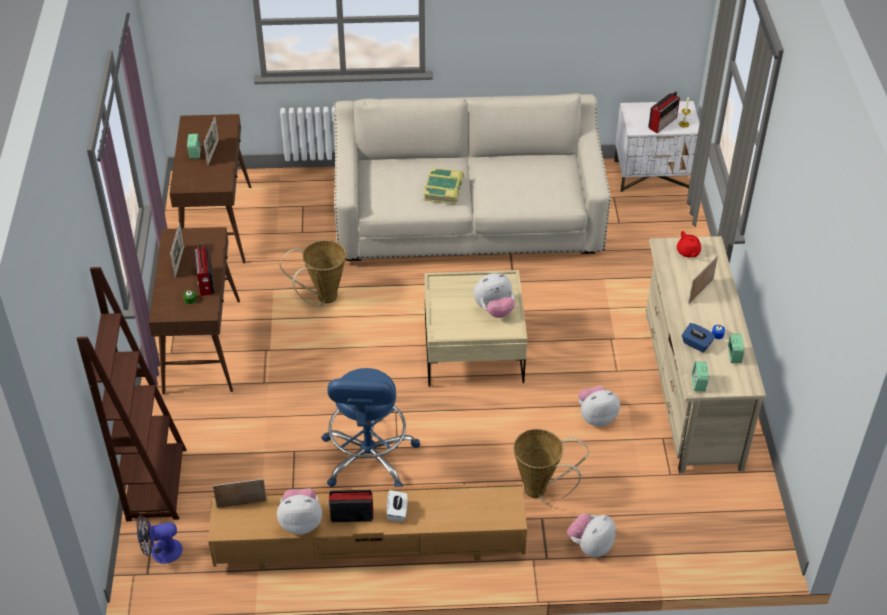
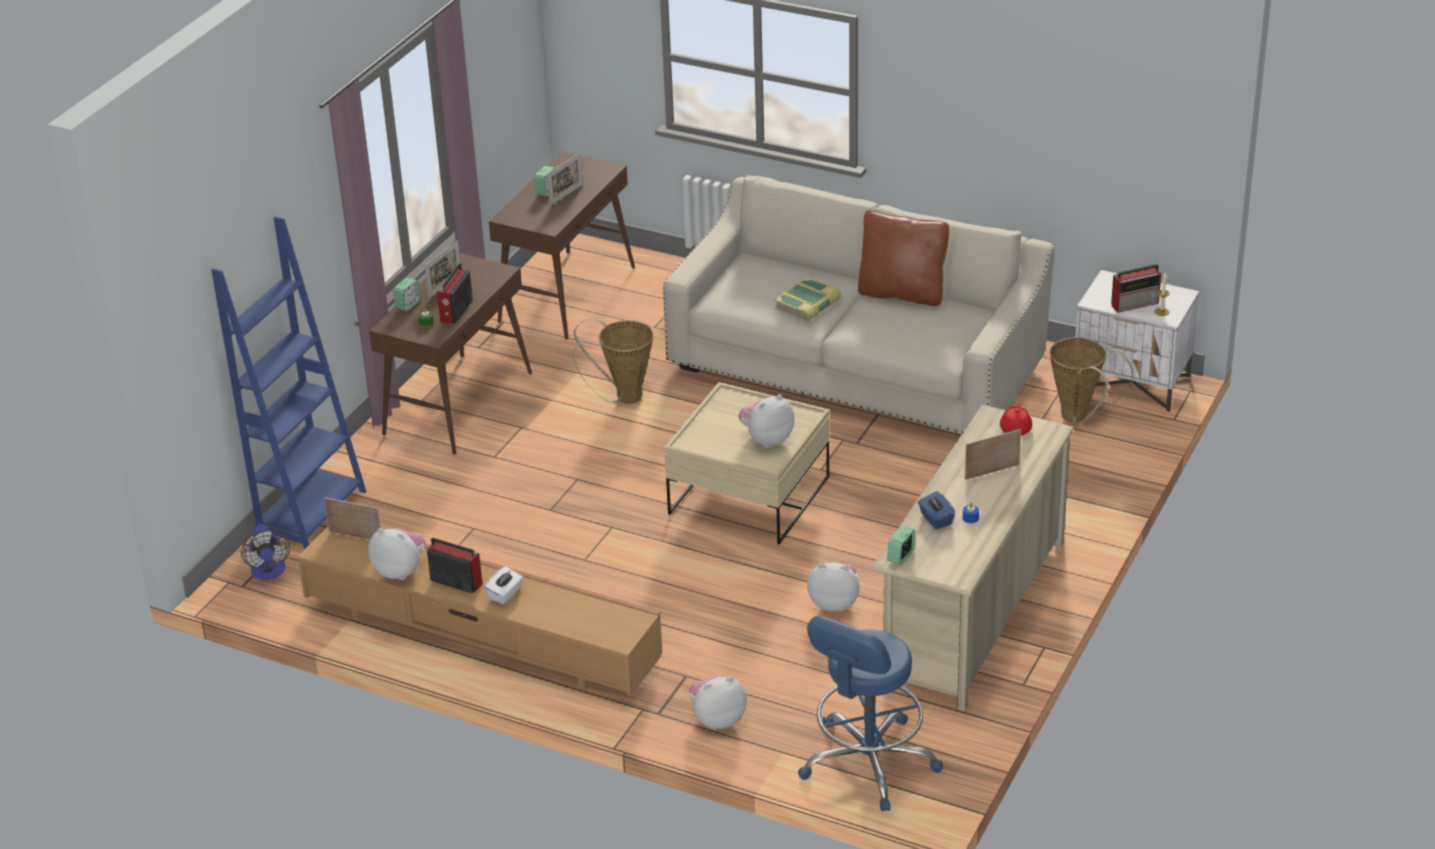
camera: 30 degrees right, 10 degrees down
brown bookcase [77,267,187,522] -> blue bookcase [211,216,366,549]
fan [137,515,183,564] -> fan turned 120 degrees counterclockwise [241,524,290,580]
blue stool [321,368,420,487] -> blue stool moved to [798,616,943,811]
plush toy [474,273,515,318] -> plush toy turned 135 degrees clockwise [738,395,794,448]
basket [513,429,589,504] -> basket moved to [1050,337,1133,425]
alarm clock [728,334,744,363] -> alarm clock moved to [393,278,421,311]
none -> brown pillow [858,210,949,306]

